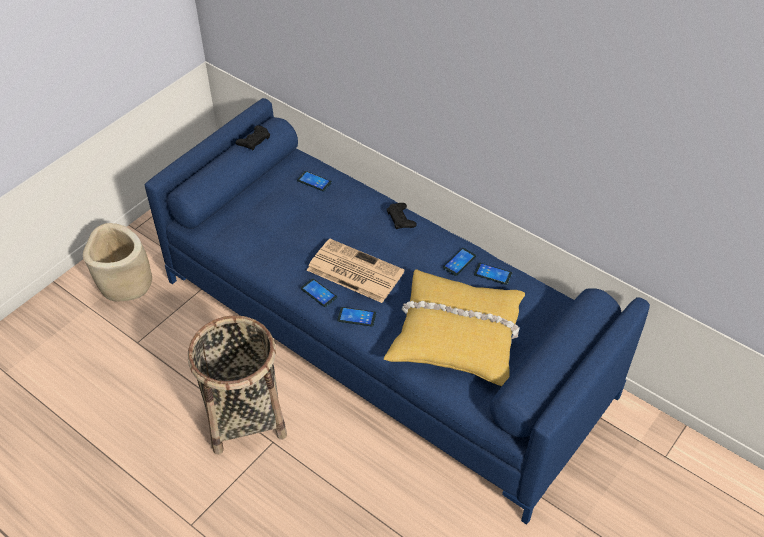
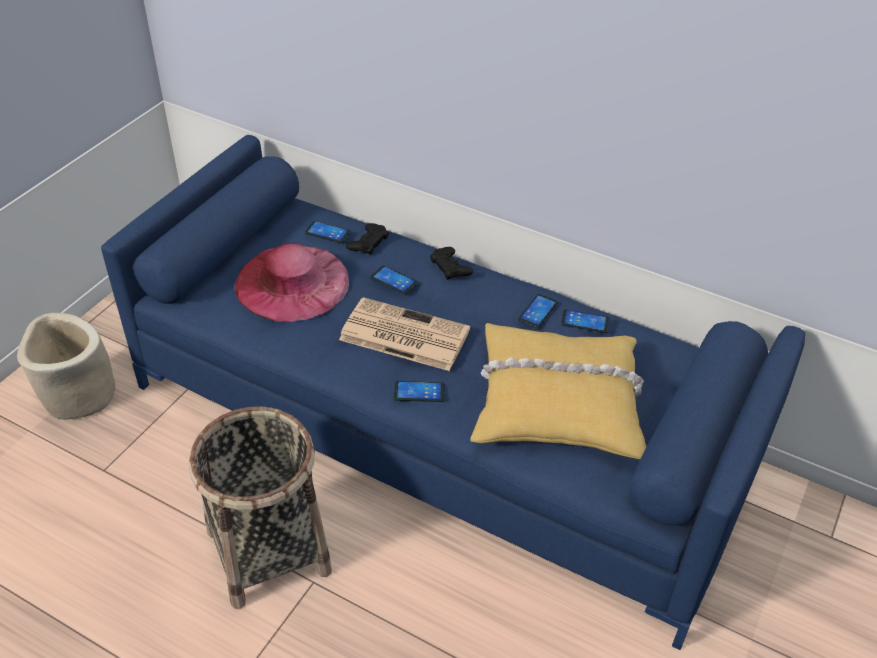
camera: 10 degrees left, 5 degrees down
black game controller [236,125,270,150] -> black game controller moved to [346,223,389,255]
phone [301,279,337,307] -> phone moved to [370,266,418,295]
none -> pink hat [234,243,349,322]

